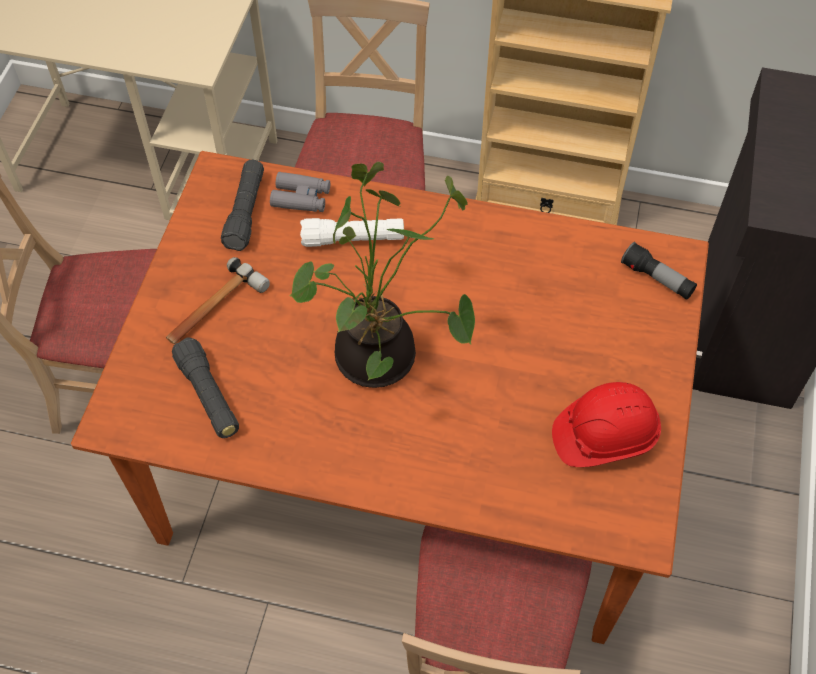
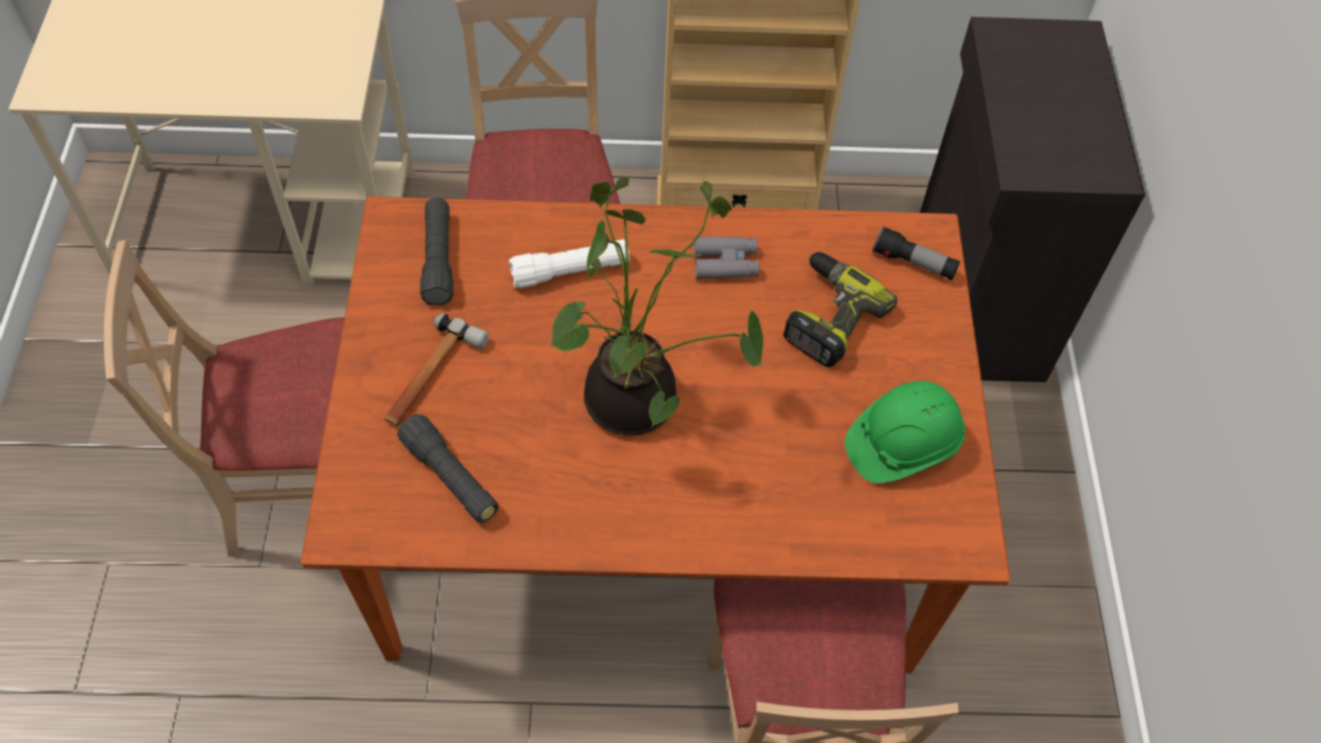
camera: 15 degrees left, 0 degrees up
grey binoculars [270,172,330,212] -> grey binoculars moved to [694,237,759,279]
red hard hat [552,382,661,467] -> green hard hat [845,381,965,483]
none -> power drill [783,252,897,367]

